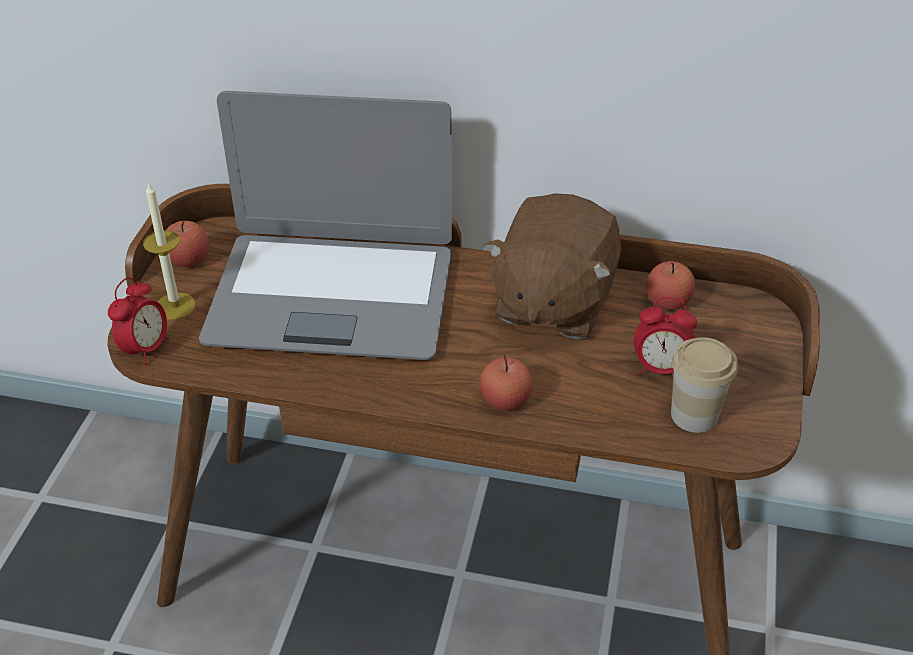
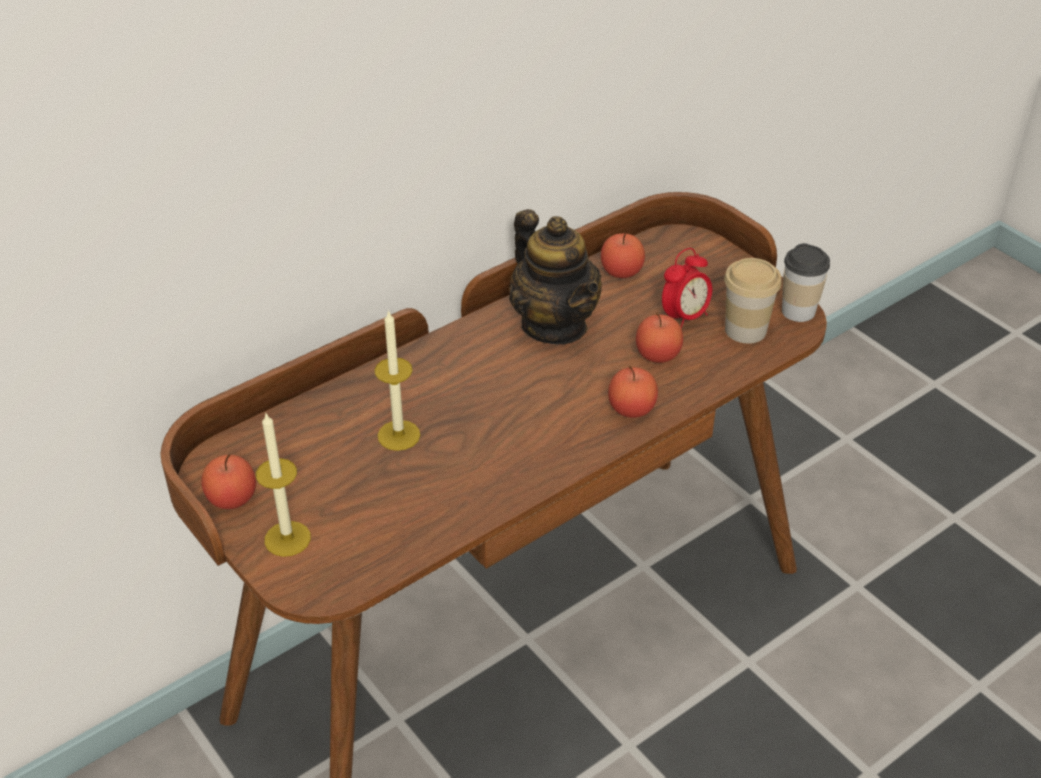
camera: 50 degrees left, 0 degrees up
alarm clock [108,277,169,365] -> none
laptop [199,91,452,360] -> candle [374,310,420,451]
brown plush toy [483,193,621,339] -> teapot [509,209,601,344]
none -> apple [636,313,683,363]
none -> cup [782,243,830,322]

